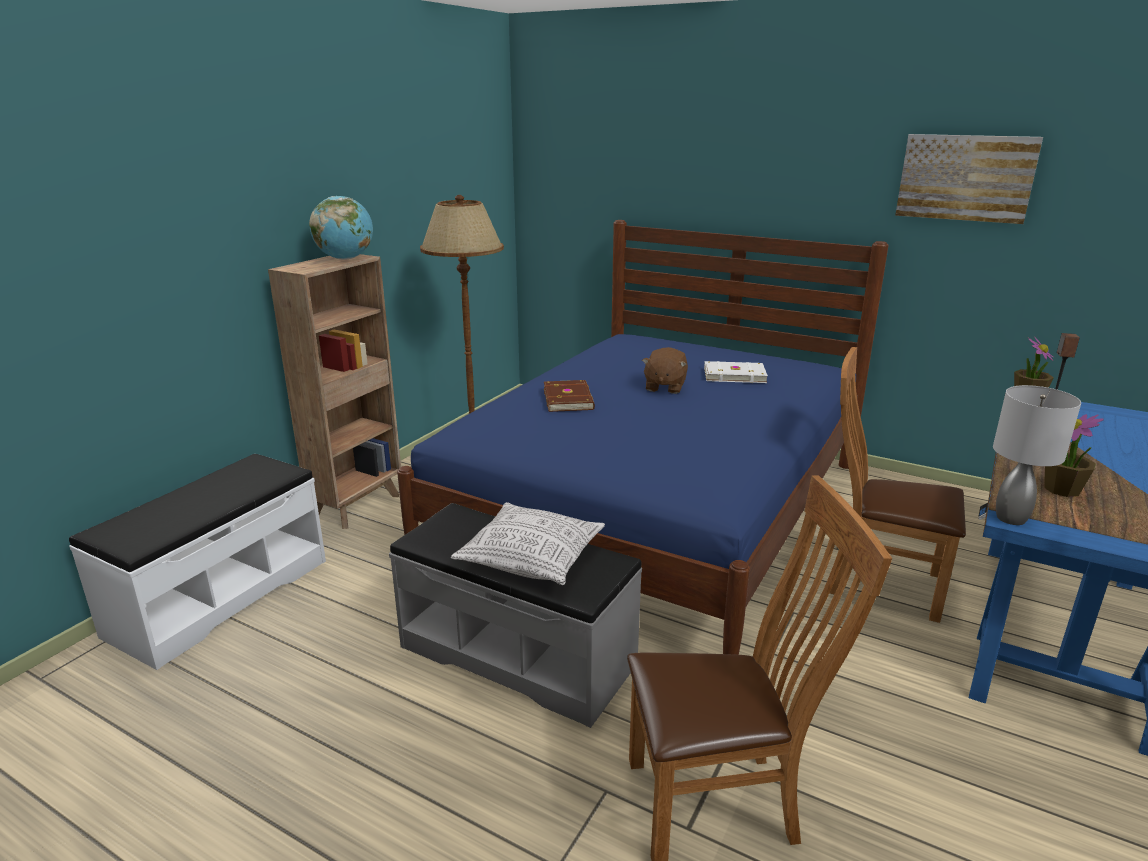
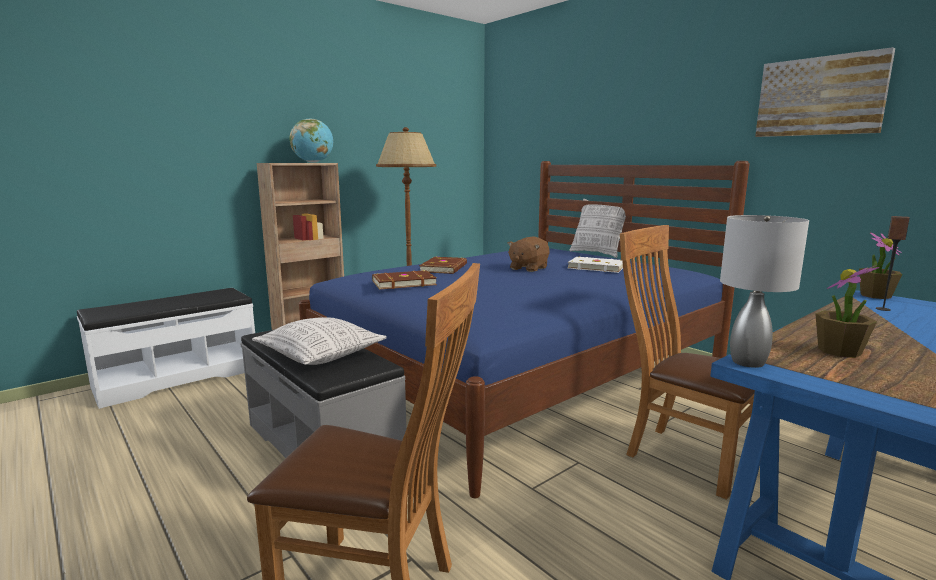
camera: 20 degrees right, 10 degrees down
none -> brown book [372,270,437,290]
none -> pillow [570,199,626,258]

